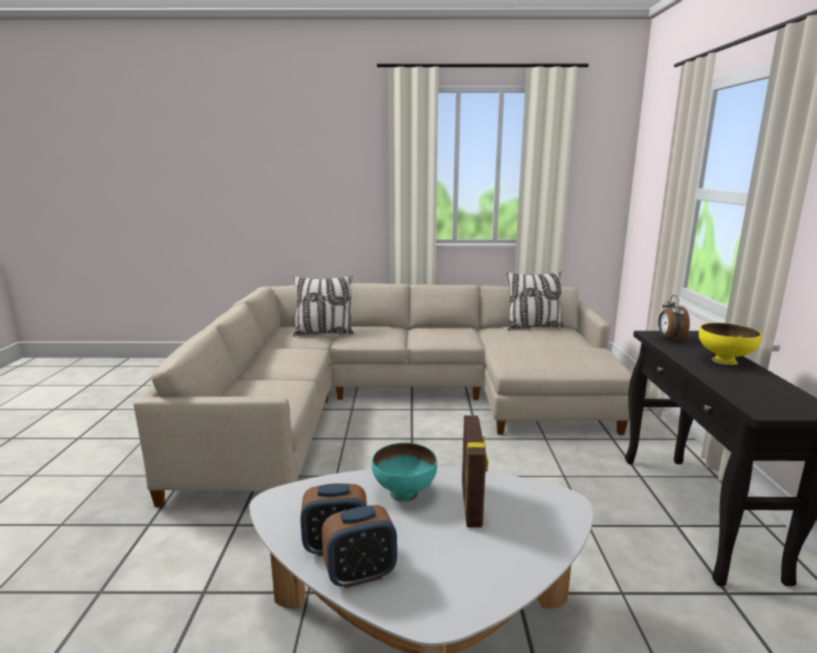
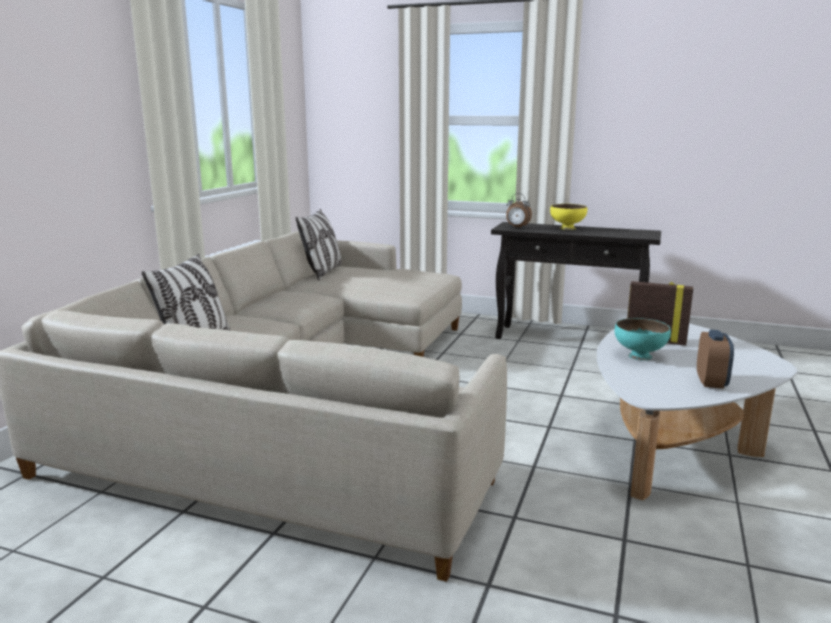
camera: 70 degrees left, 0 degrees up
alarm clock [322,505,397,588] -> none

